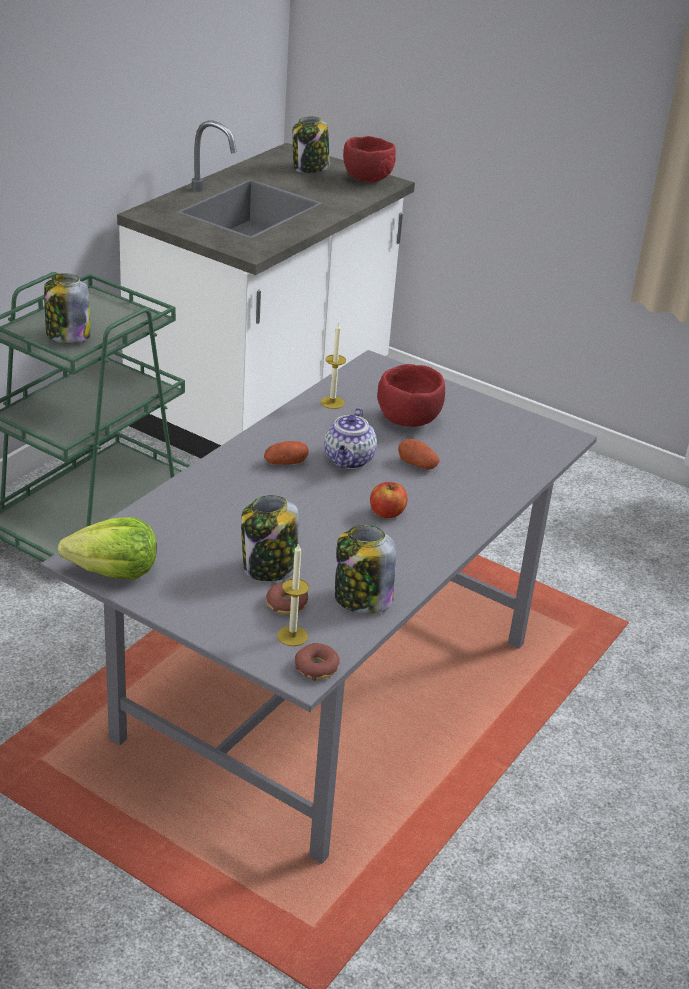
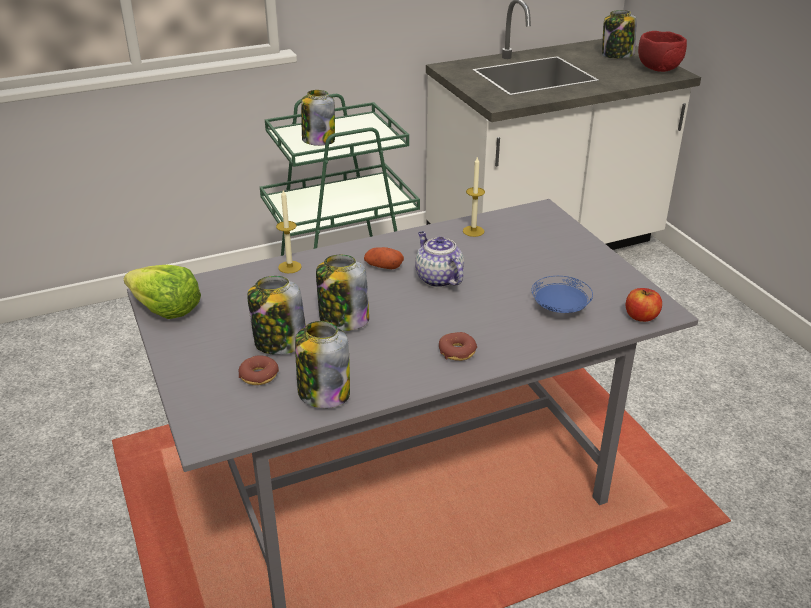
camera: 35 degrees right, 0 degrees up
candle [277,543,309,646] -> candle moved to [276,190,302,273]
donut [295,643,340,681] -> donut moved to [439,332,477,361]
teapot [324,408,377,469] -> teapot turned 105 degrees clockwise [415,231,464,288]
apple [370,482,408,518] -> apple moved to [626,288,662,322]
red bowl [377,364,445,427] -> none
potato [398,439,440,470] -> none
none -> jar [316,255,369,331]
none -> blue plate [532,276,593,313]

